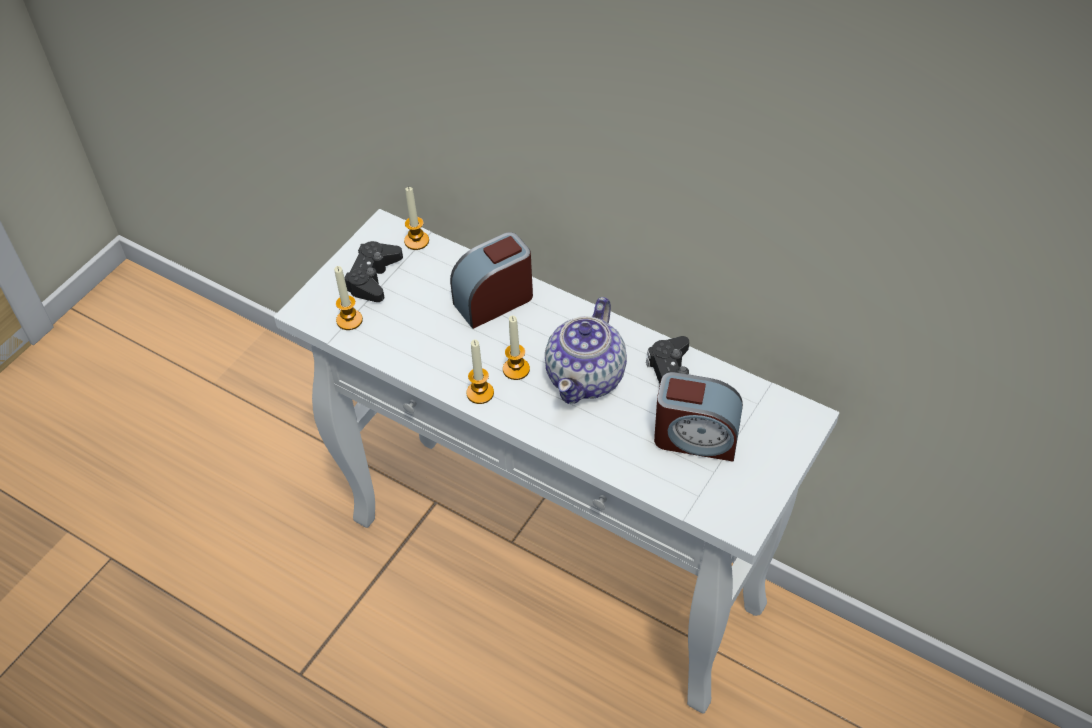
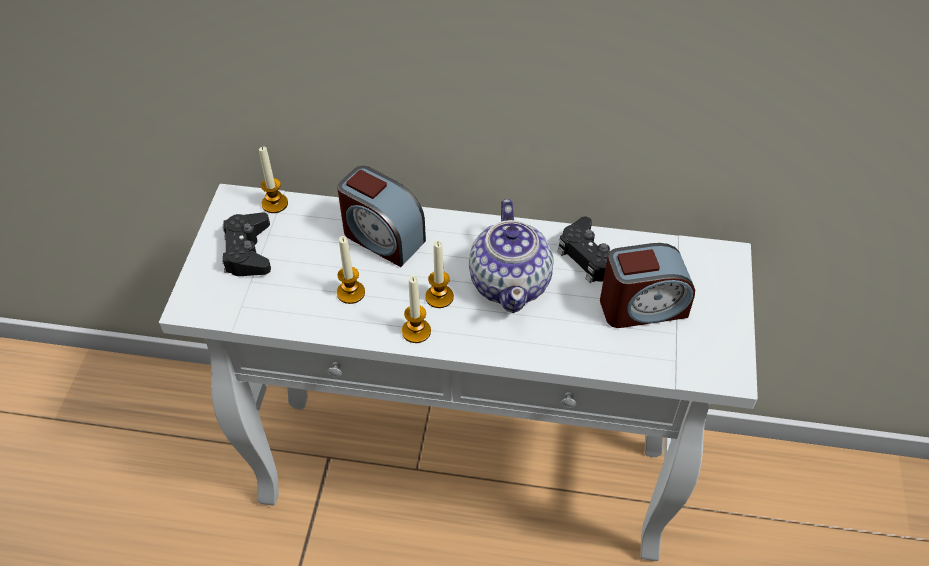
camera: 25 degrees left, 0 degrees up
candle [334,266,363,330] -> candle moved to [337,236,365,304]
alarm clock [450,232,533,329] -> alarm clock turned 90 degrees counterclockwise [337,166,426,267]

